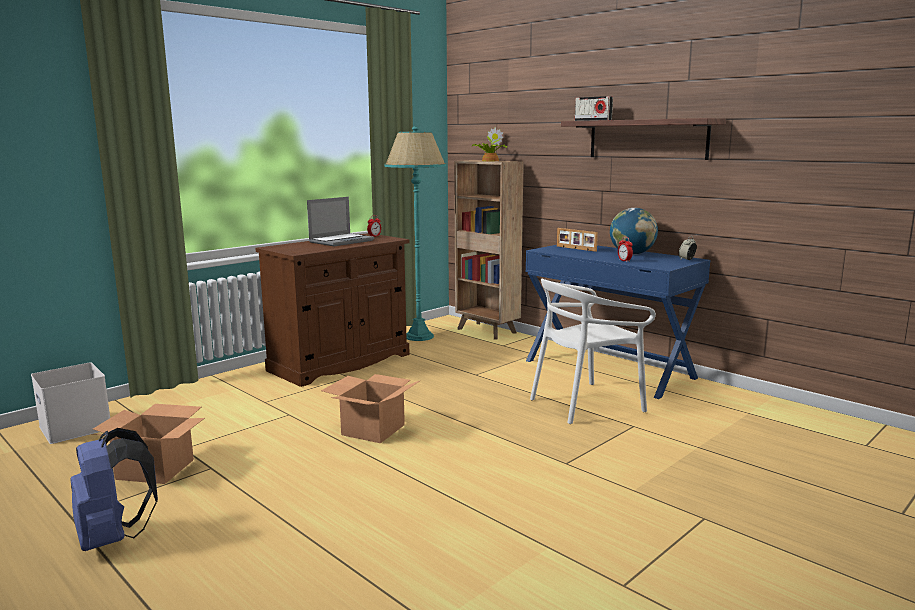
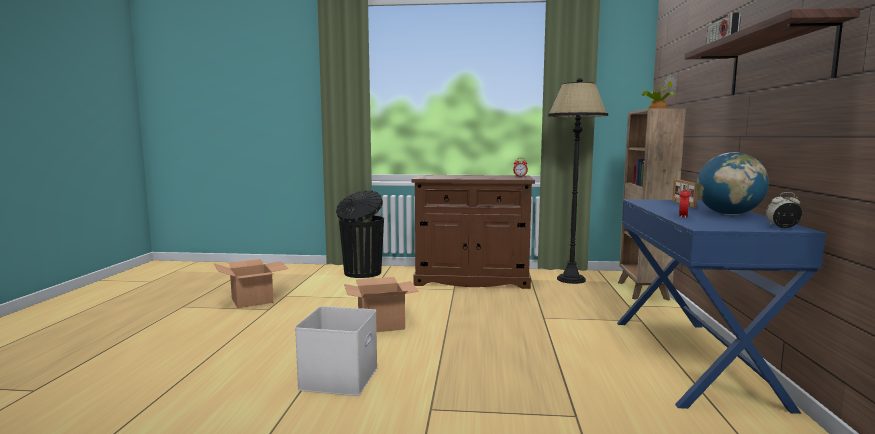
camera: 50 degrees right, 5 degrees down
white storage box [31,362,110,444] -> white storage box moved to [295,306,378,396]
blue backpack [70,428,158,551] -> none
laptop [307,197,374,246] -> none
turquoise floor lamp [385,126,446,341] -> black floor lamp [548,78,608,284]
white chair [530,279,656,424] -> none
none -> black trash can [336,190,384,278]

